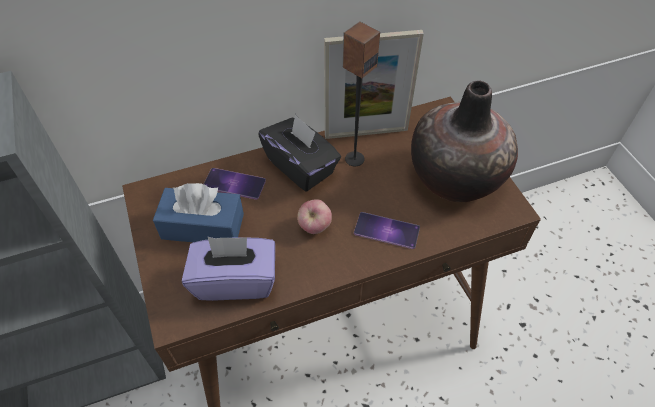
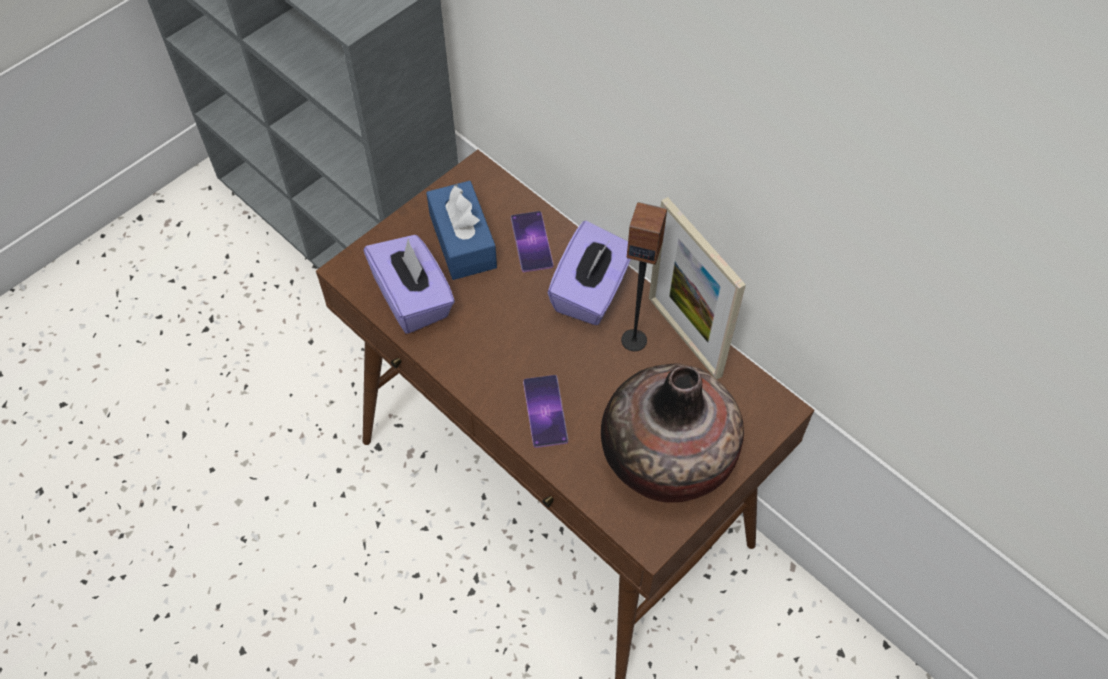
camera: 65 degrees right, 5 degrees up
black tissue box [258,114,341,191] -> purple tissue box [547,221,631,325]
apple [297,199,332,234] -> none

